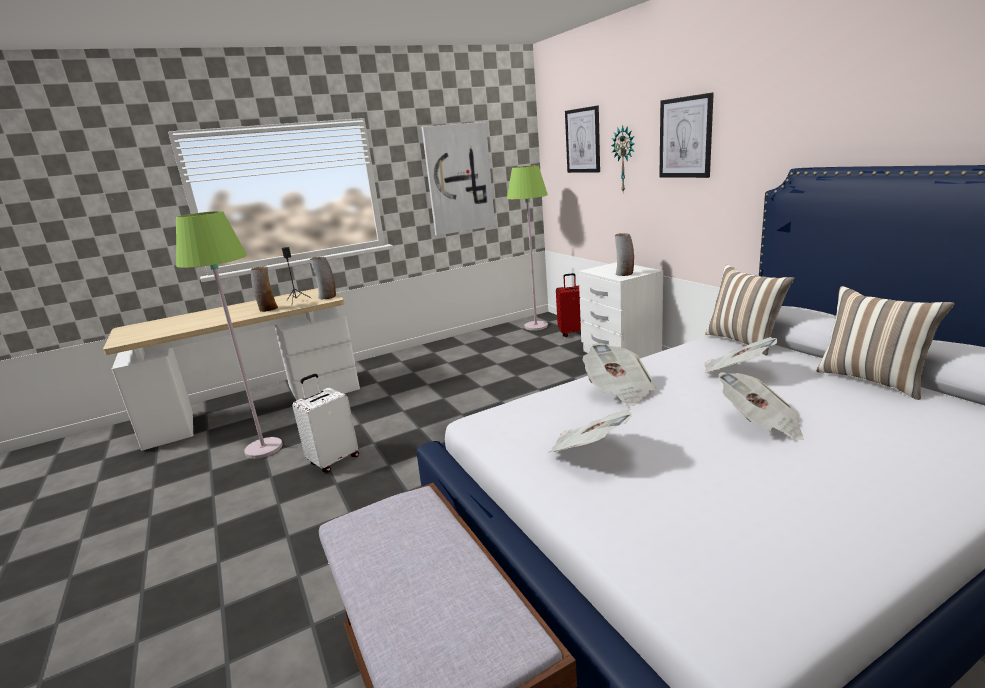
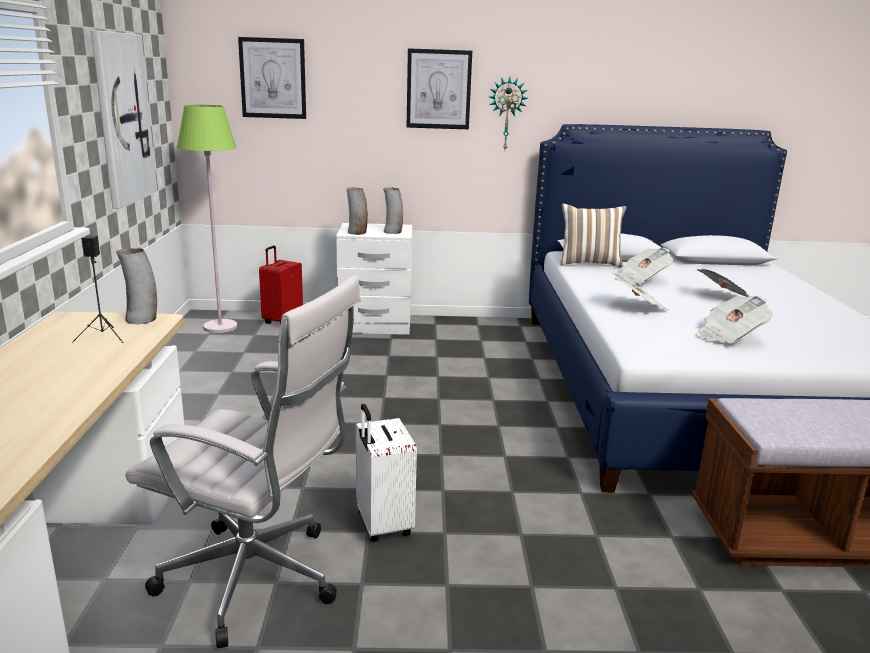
camera: 65 degrees left, 0 degrees up
green floor lamp [176,211,283,459] -> white office chair [126,275,361,648]
vase [251,266,278,312] -> vase moved to [347,187,368,235]
wall clock [611,126,635,192] -> wall clock moved to [489,77,528,150]
pillow [817,286,954,400] -> none

